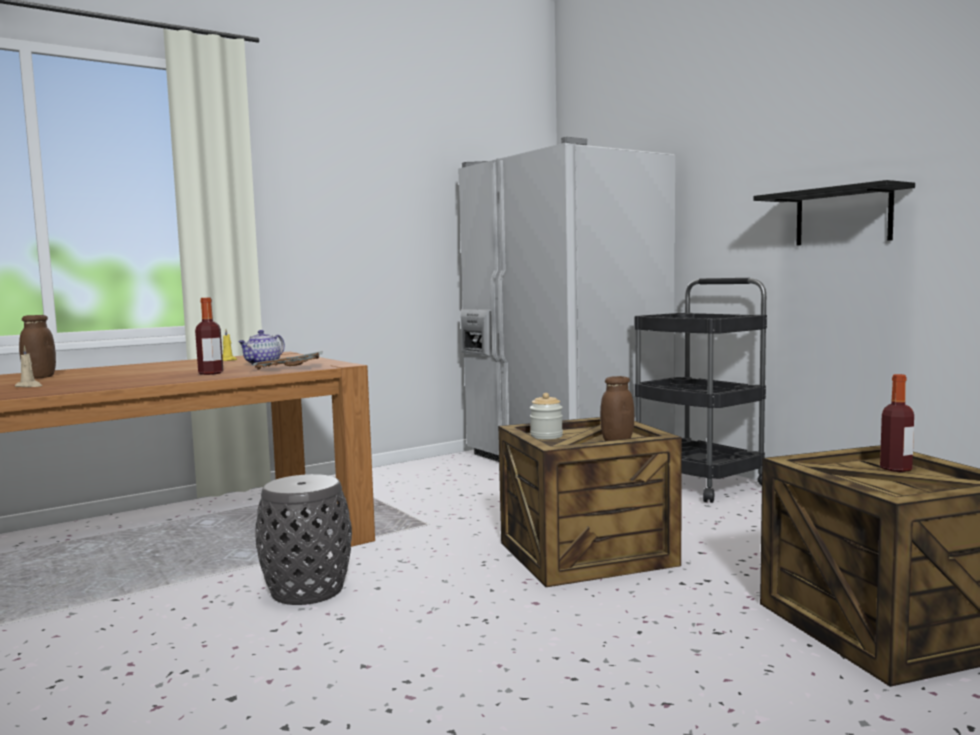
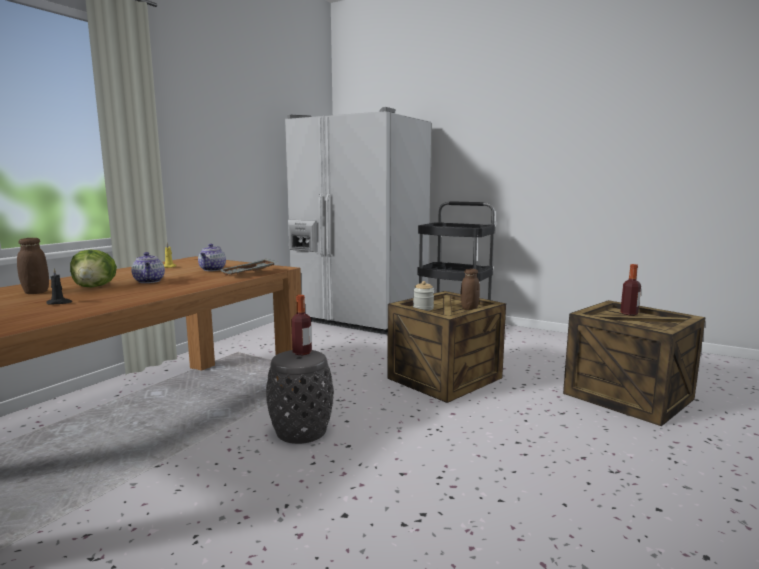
camera: 25 degrees left, 5 degrees up
beige candle [15,346,42,387] -> black candle [46,268,72,305]
bottle [195,298,223,375] -> bottle moved to [291,295,312,355]
black shelf [753,180,915,246] -> none
none -> lettuce [70,250,117,287]
none -> teapot [131,252,165,283]

